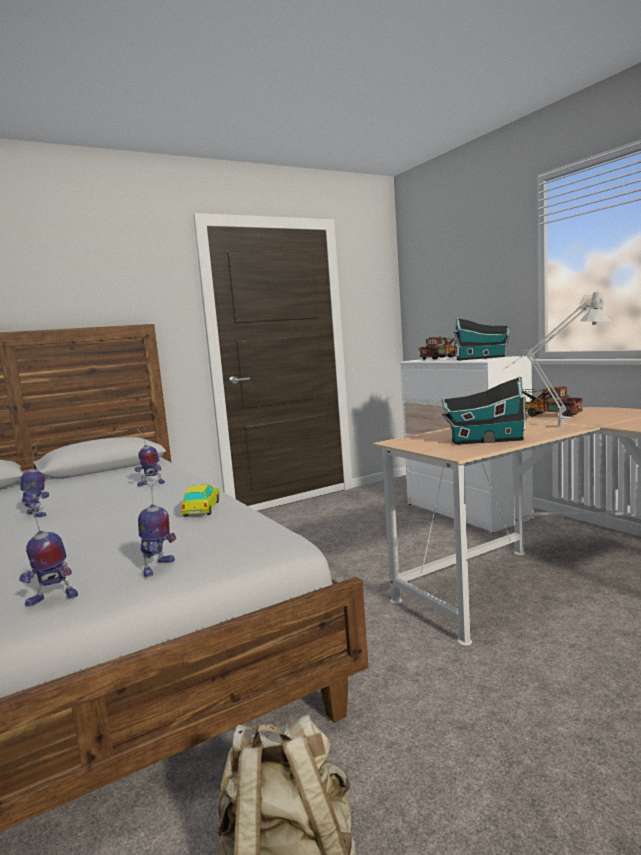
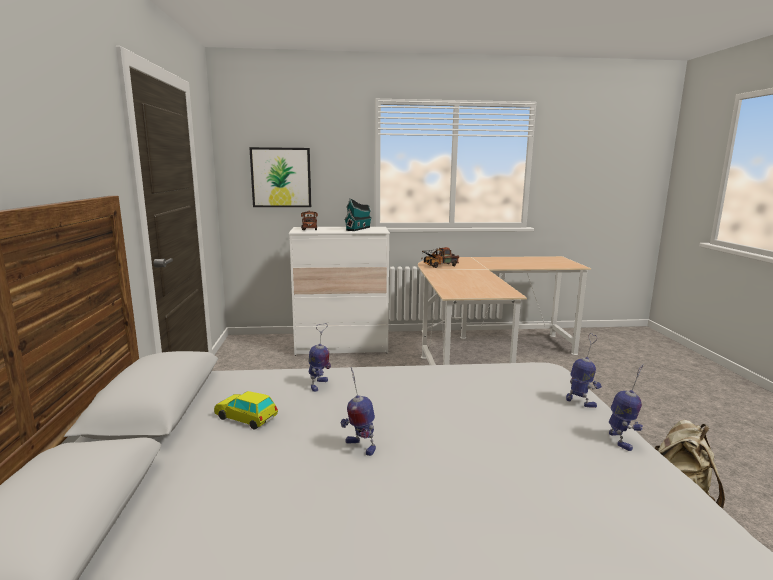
camera: 65 degrees left, 5 degrees up
toy robot [20,444,49,517] -> toy robot turned 120 degrees counterclockwise [341,367,376,456]
toy car [181,484,220,517] -> toy car moved to [214,391,278,430]
toy house [441,376,527,445] -> none
grey table lamp [502,289,611,426] -> none
none -> picture [249,147,311,207]

